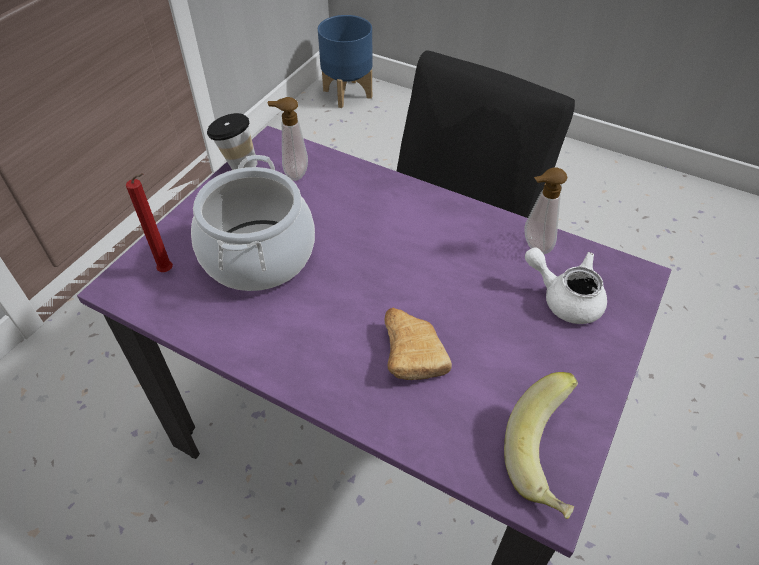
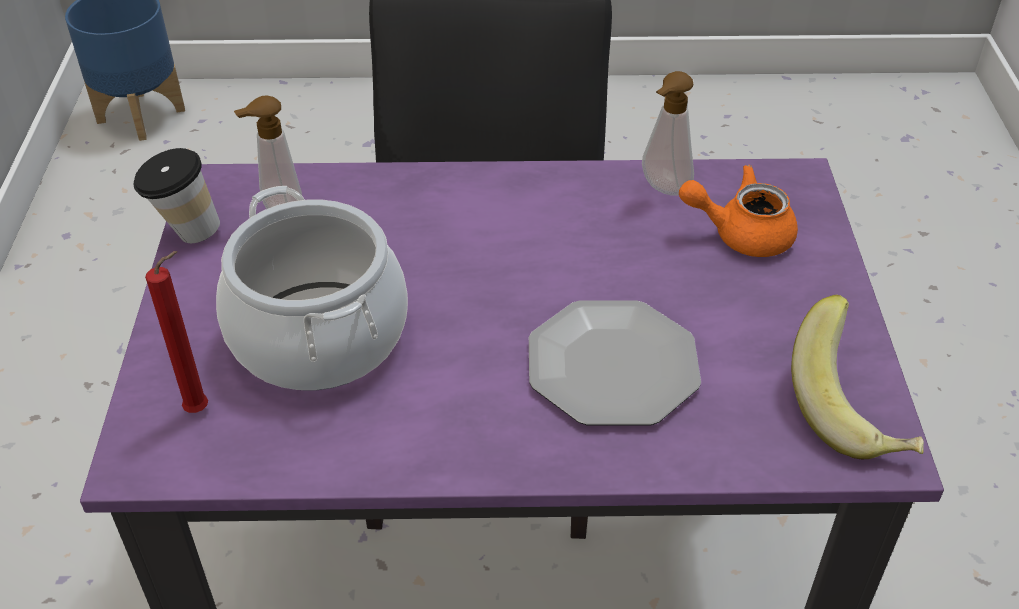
camera: 30 degrees left, 5 degrees down
bread [384,308,452,380] -> plate [529,300,701,425]
white teapot [525,247,607,324] -> orange teapot [679,165,798,257]

